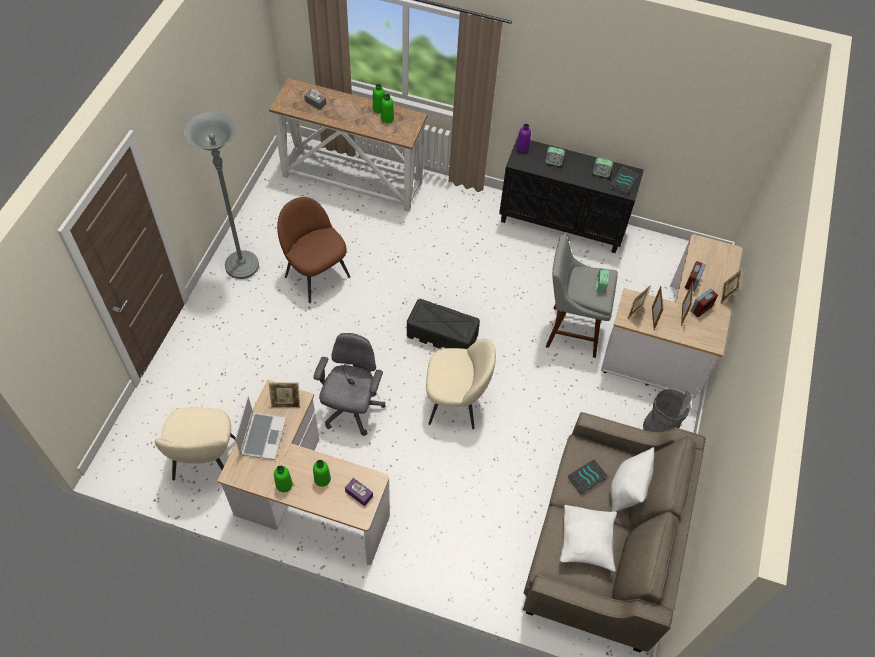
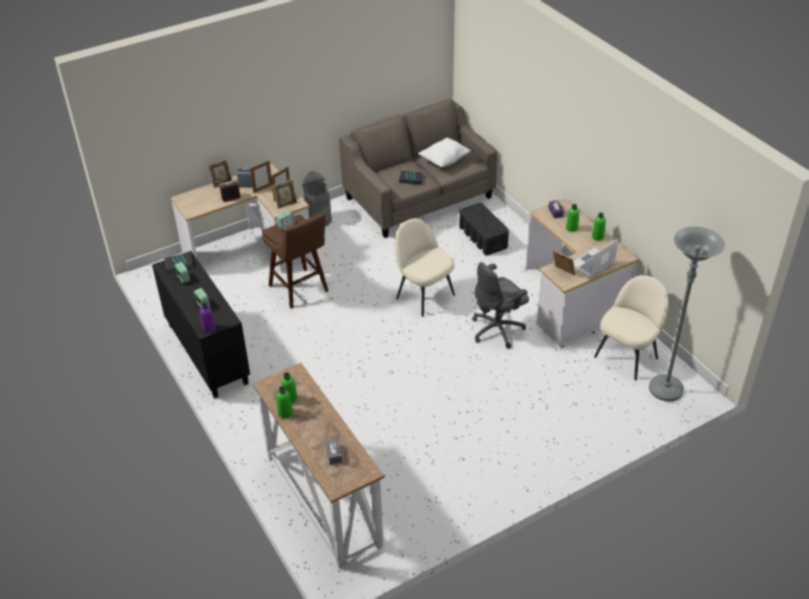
camera: 135 degrees left, 15 degrees down
grey floor lamp [184,112,259,279] -> grey floor lamp moved to [649,227,725,401]
brown chair [277,197,350,303] -> none
black storage box [407,299,480,349] -> black storage box moved to [459,203,509,256]
grey stool [546,235,618,358] -> brown stool [262,213,328,309]
white pillow [611,447,654,512] -> none

